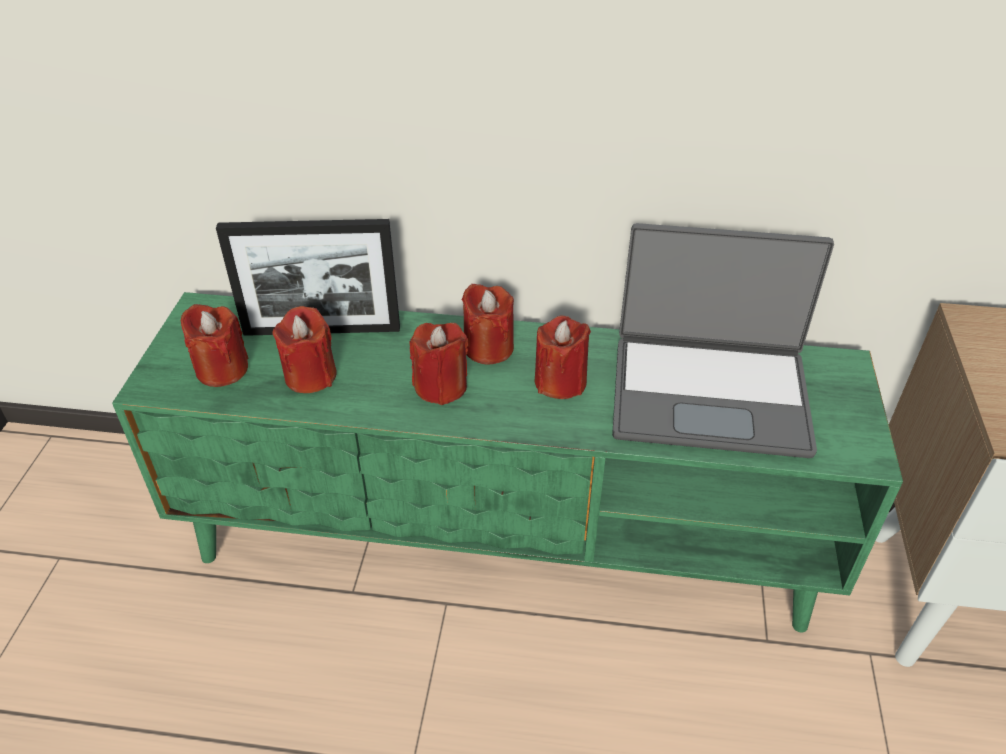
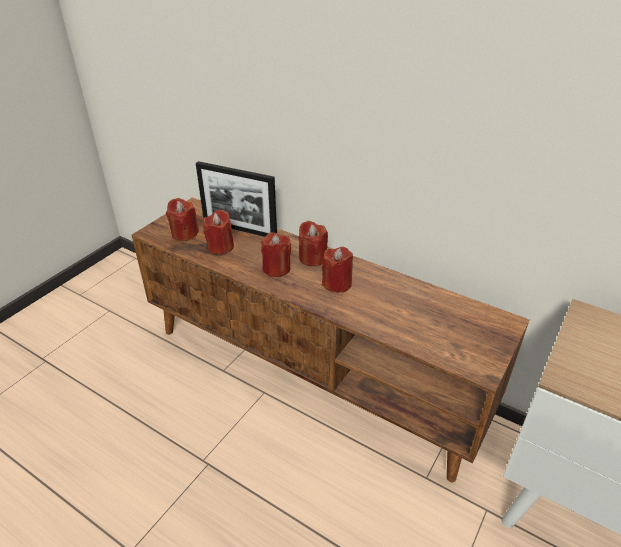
camera: 25 degrees right, 5 degrees down
green tv stand [112,292,903,633] -> brown tv stand [132,198,529,482]
laptop [612,223,834,458] -> none

